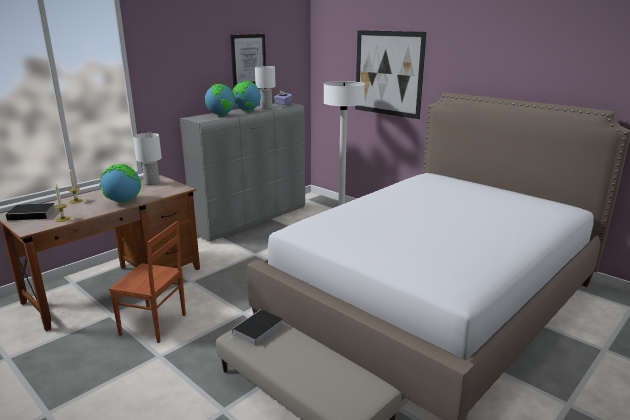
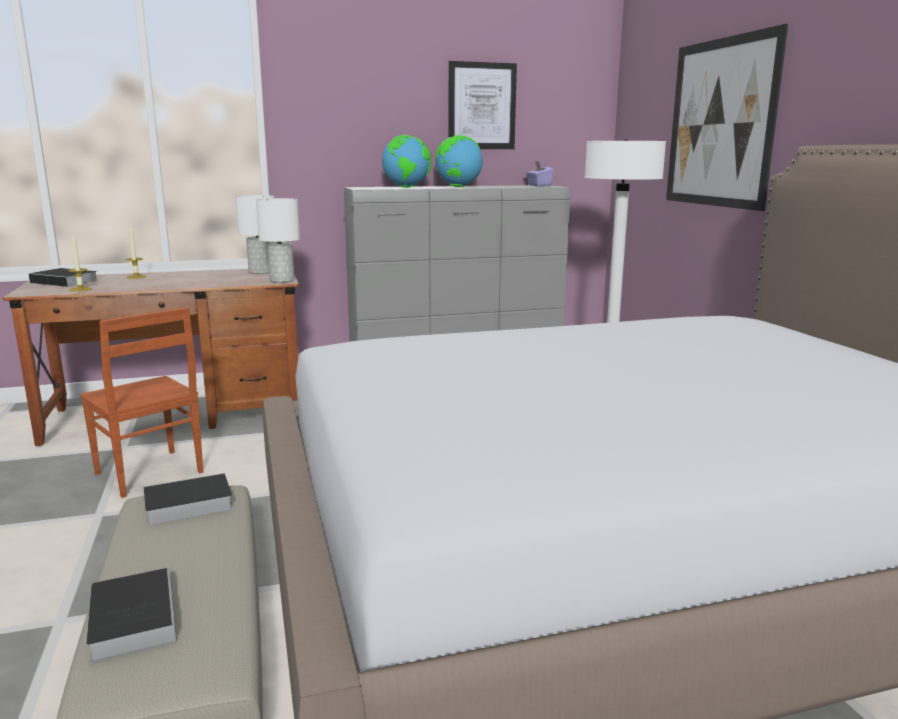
camera: 30 degrees right, 5 degrees down
globe [100,164,141,203] -> none
white table lamp [255,66,276,109] -> white table lamp moved to [256,198,300,283]
none -> book [86,568,177,663]

